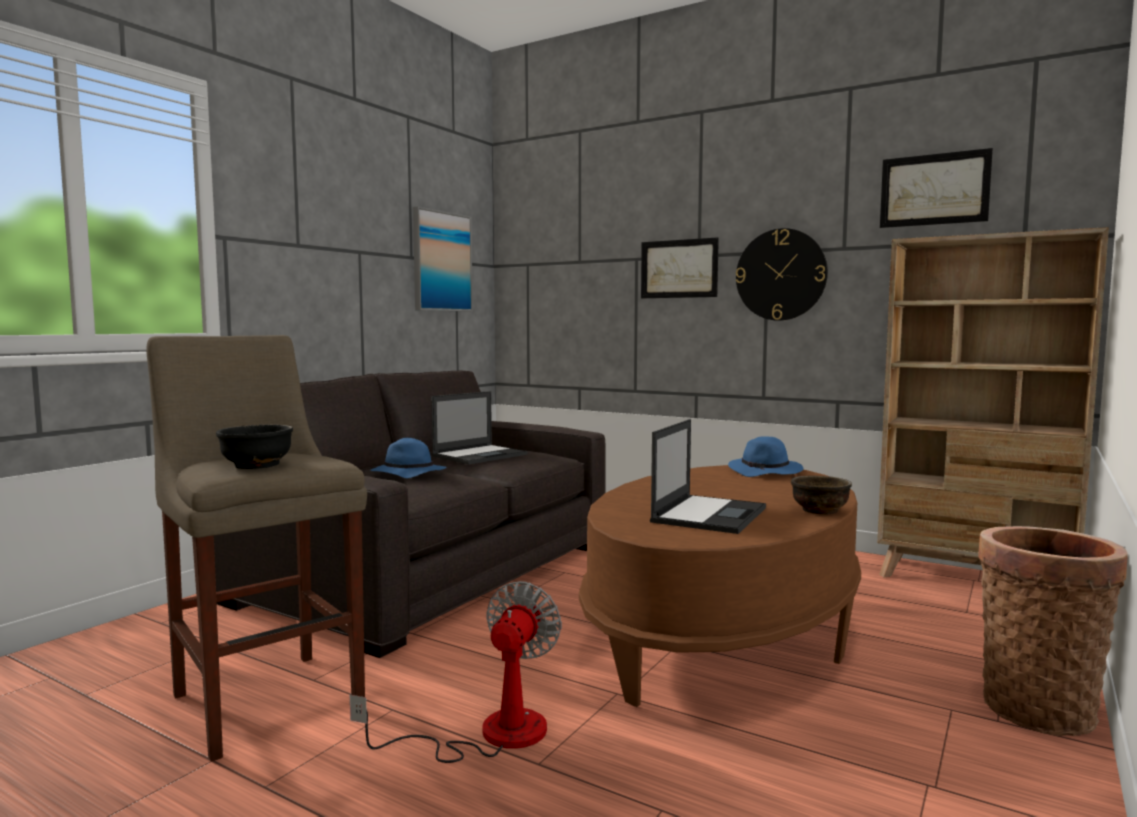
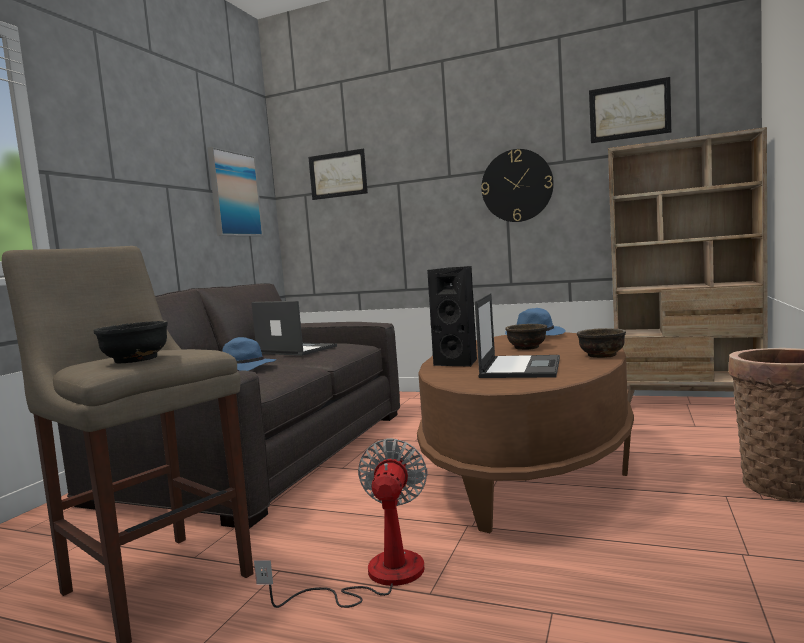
camera: 10 degrees left, 0 degrees up
laptop [431,391,528,464] -> laptop turned 90 degrees counterclockwise [251,301,337,356]
picture [641,237,719,298] -> picture moved to [308,149,368,200]
none -> black speaker [427,266,477,367]
none -> brown bowl [505,324,547,350]

